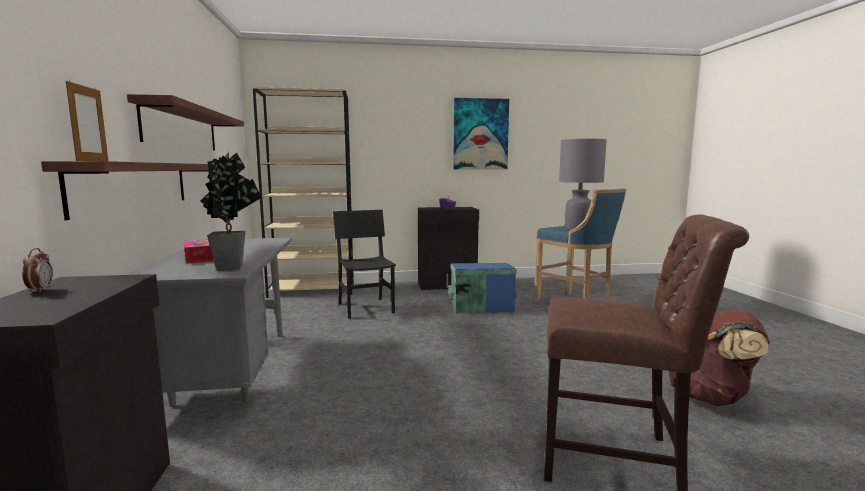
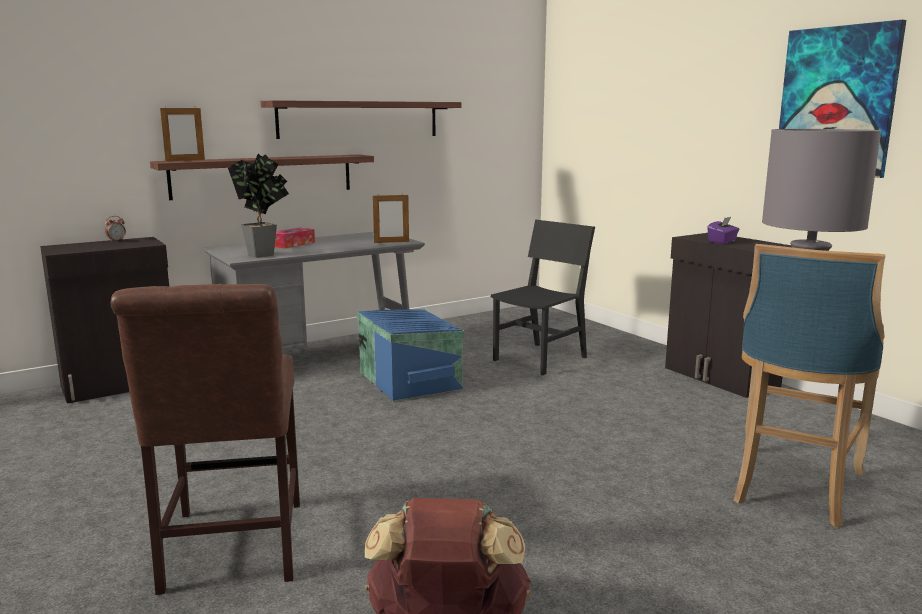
camera: 65 degrees right, 5 degrees up
beige bookcase [253,87,354,298] -> none
blue storage box [448,263,517,314] -> blue storage box moved to [357,309,464,402]
none -> picture frame [373,193,409,243]

